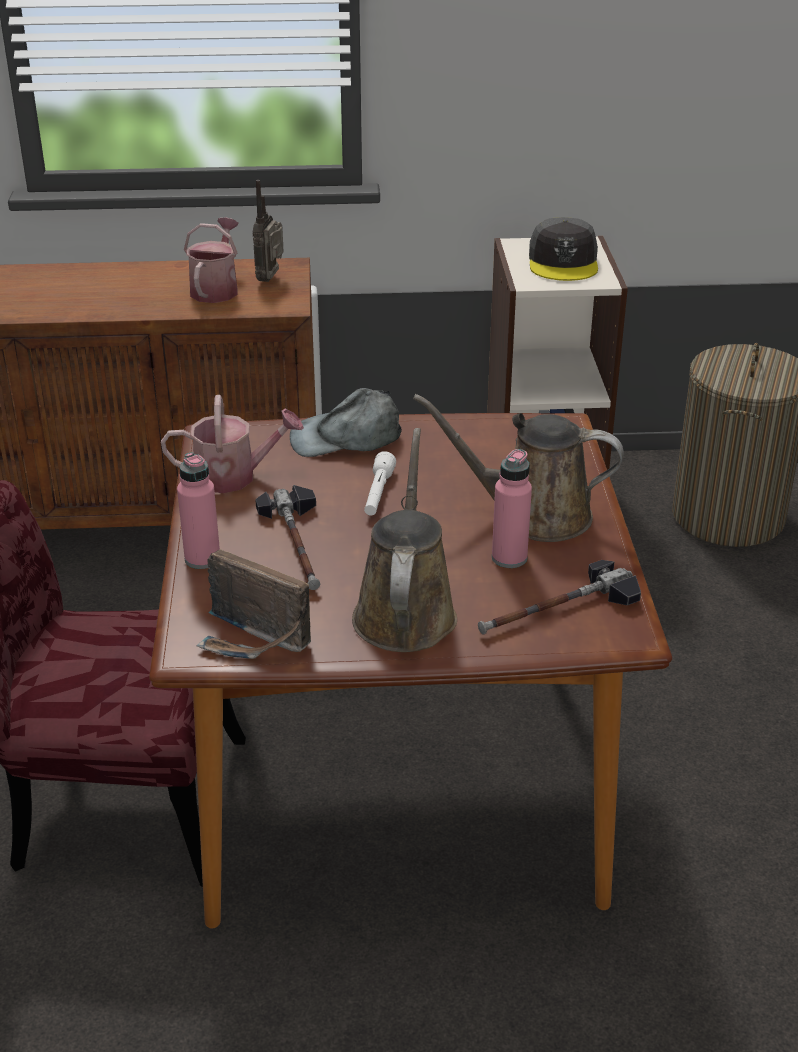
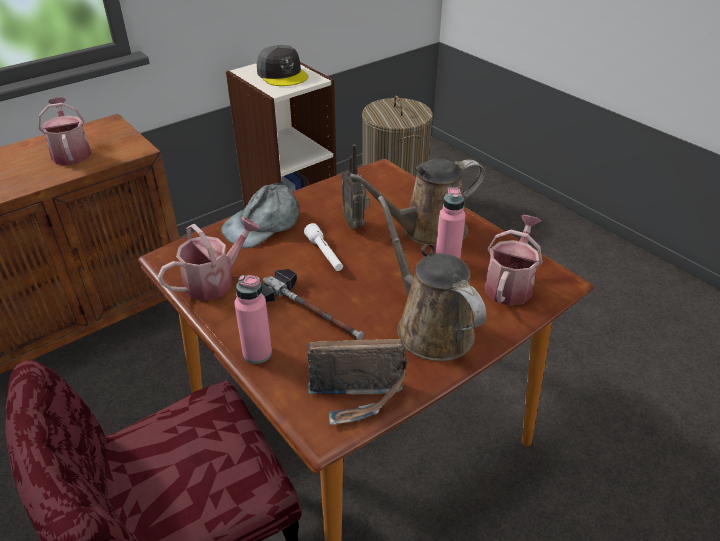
camera: 35 degrees left, 5 degrees up
radio [253,180,284,282] -> radio moved to [342,144,370,229]
hammer [478,560,641,634] -> watering can [485,215,543,306]

